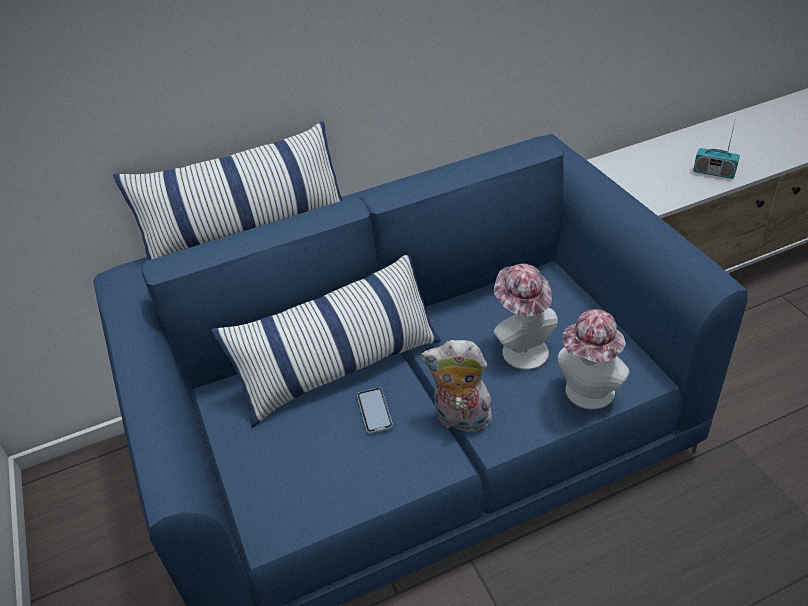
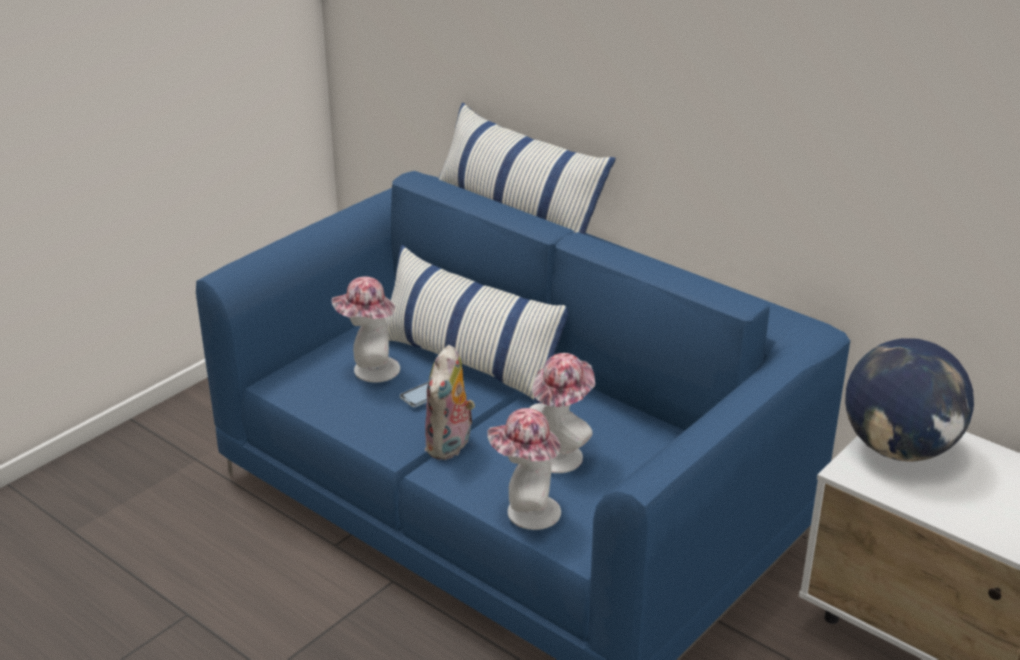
camera: 60 degrees right, 10 degrees down
plush toy [421,340,495,433] -> plush toy turned 150 degrees counterclockwise [424,345,475,460]
radio [693,118,740,179] -> none
none -> hat [331,276,400,382]
none -> globe [845,338,974,462]

